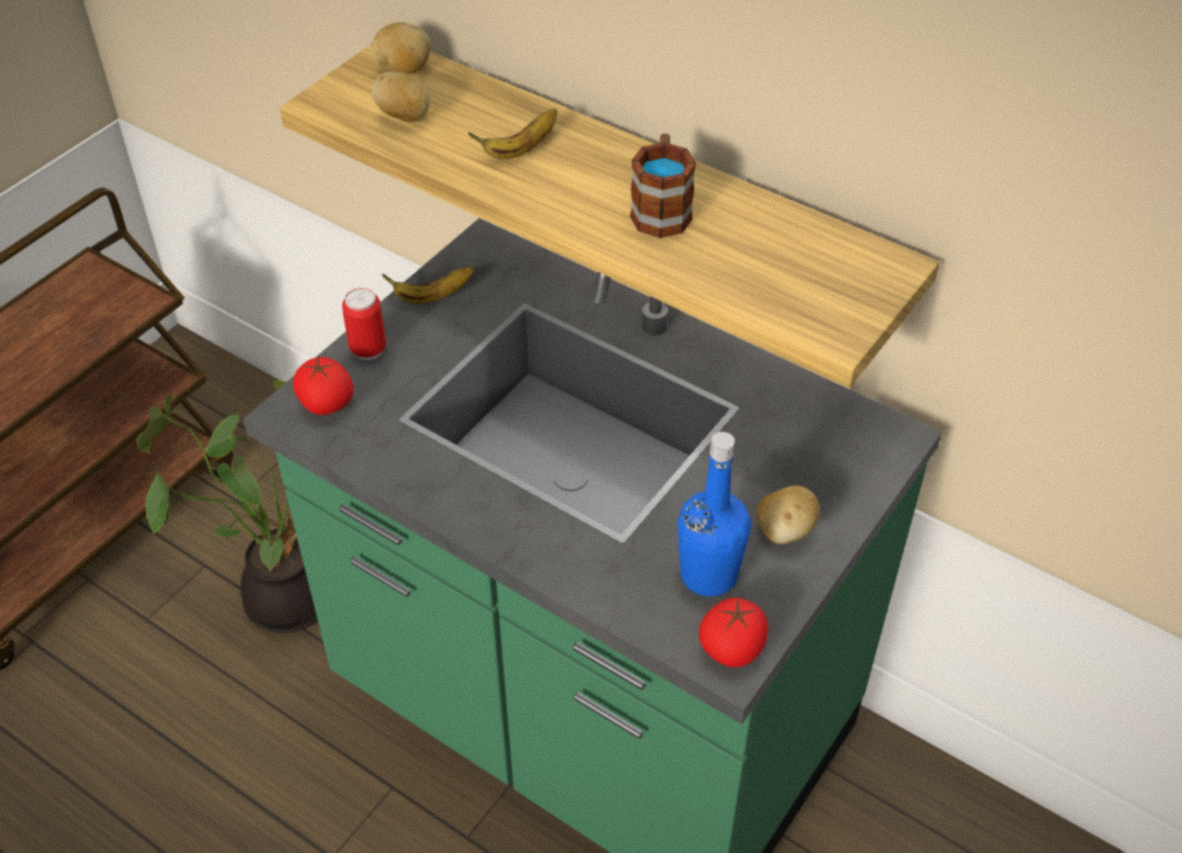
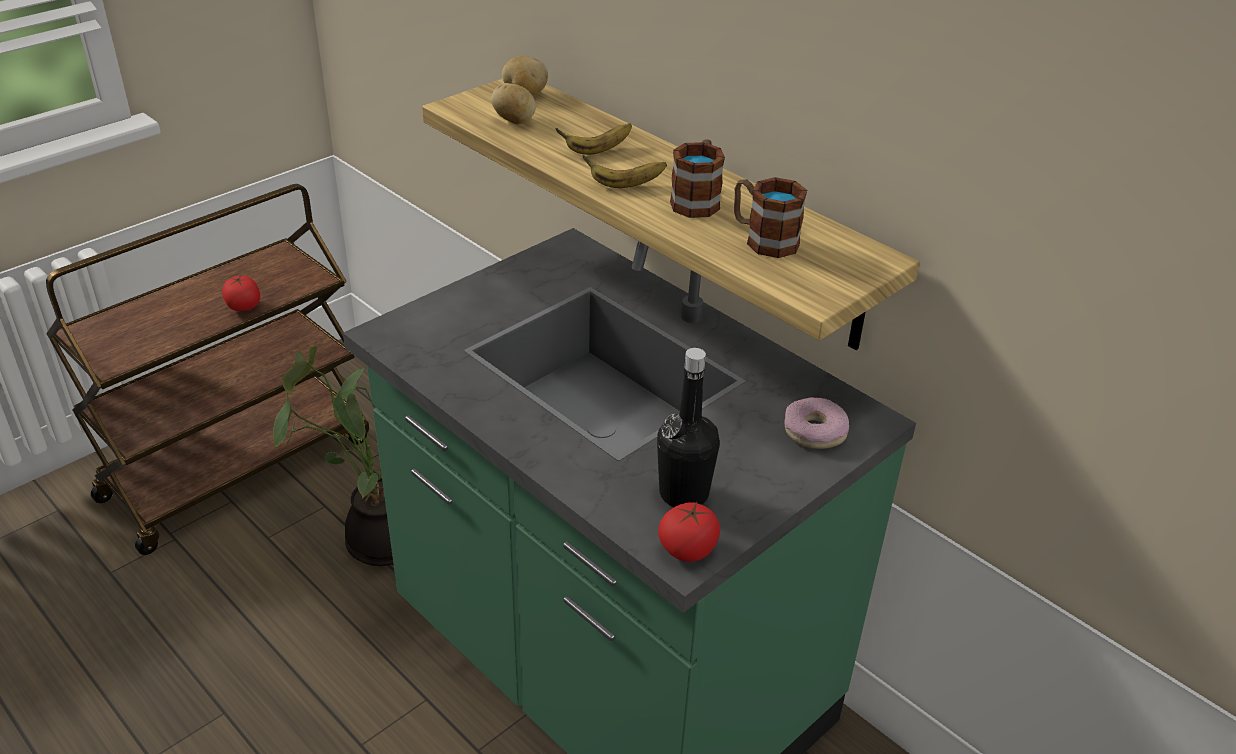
camera: 10 degrees right, 10 degrees down
tomato [293,357,354,415] -> tomato moved to [222,276,260,311]
can [342,288,386,360] -> none
banana [382,266,474,303] -> banana moved to [582,155,667,188]
blue bottle [678,432,751,597] -> black bottle [657,348,720,507]
potato [757,486,820,544] -> none
none -> mug [734,177,807,258]
none -> donut [784,397,849,449]

